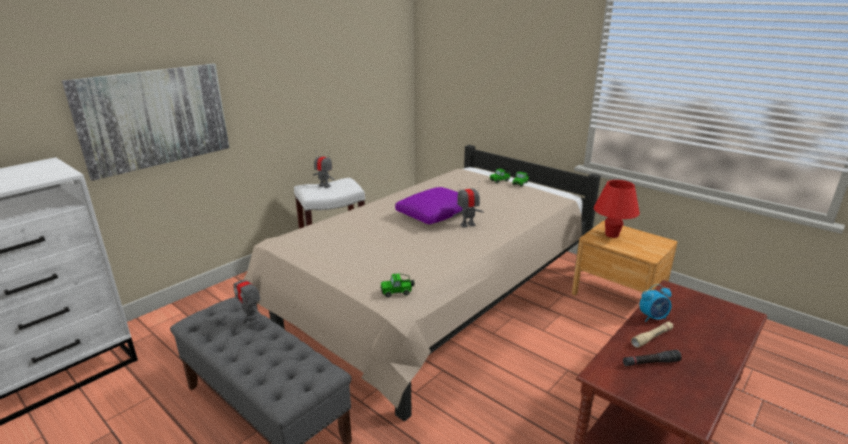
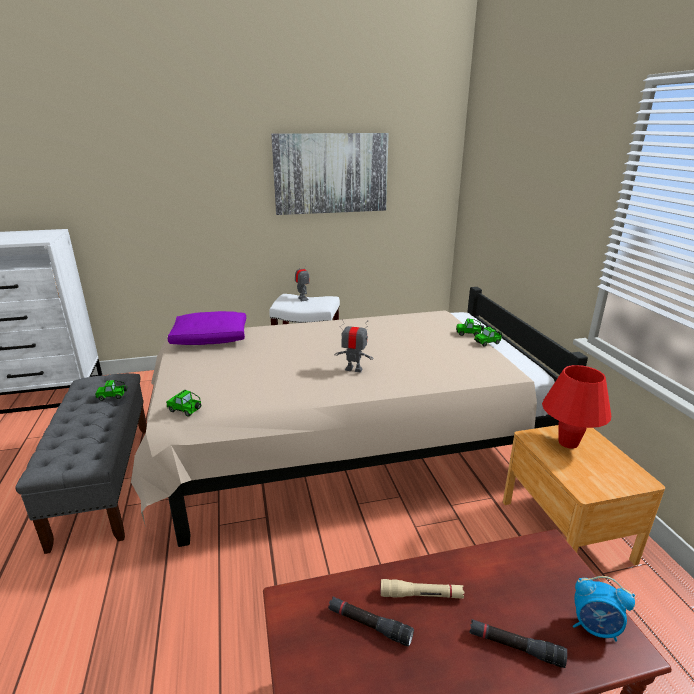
camera: 35 degrees right, 0 degrees up
picture [62,64,229,181] -> picture moved to [271,133,389,215]
toy robot [234,270,262,326] -> toy car [95,380,127,401]
purple pillow [395,187,462,224] -> purple pillow moved to [168,311,246,345]
alarm clock [640,284,672,322] -> alarm clock moved to [573,576,635,642]
none -> black flashlight [469,619,567,668]

